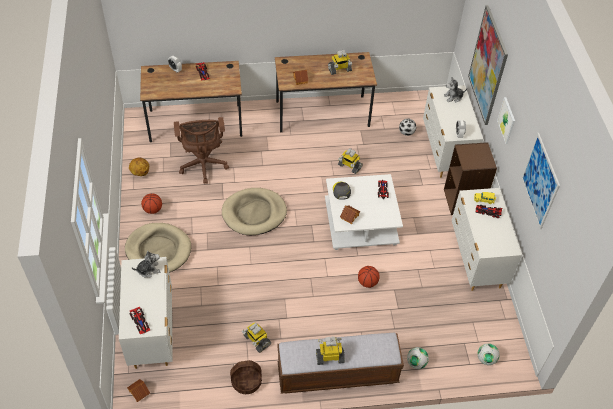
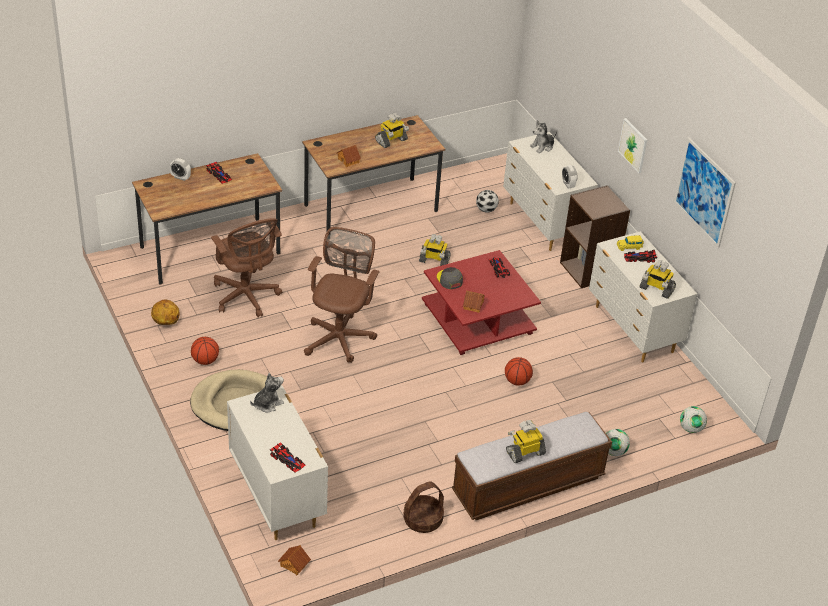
camera: 20 degrees left, 10 degrees down
beige dog bed [222,188,287,235] -> brown office chair [304,227,380,363]
toy robot [242,323,271,353] -> toy robot moved to [639,260,676,299]
white coffee table [325,174,403,250] -> red coffee table [422,250,541,355]
picture [468,5,508,125] -> none

